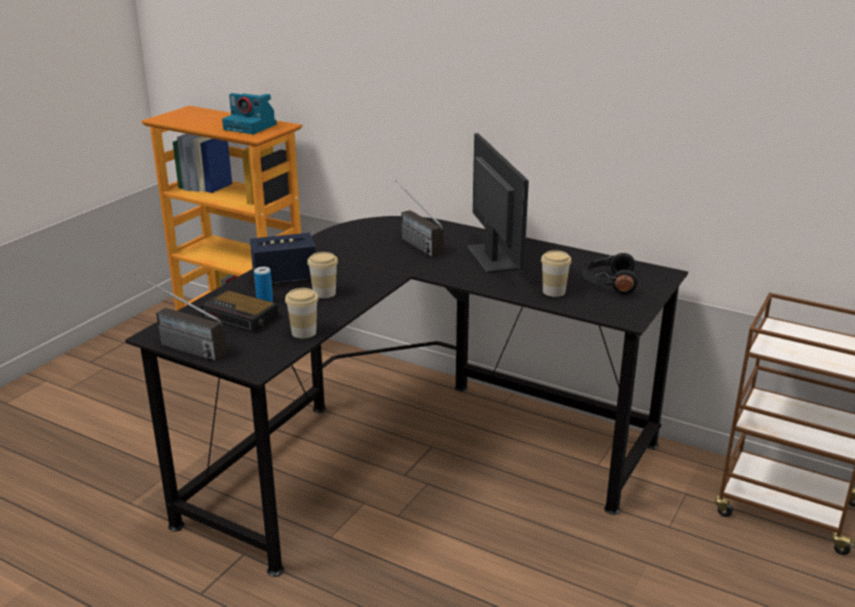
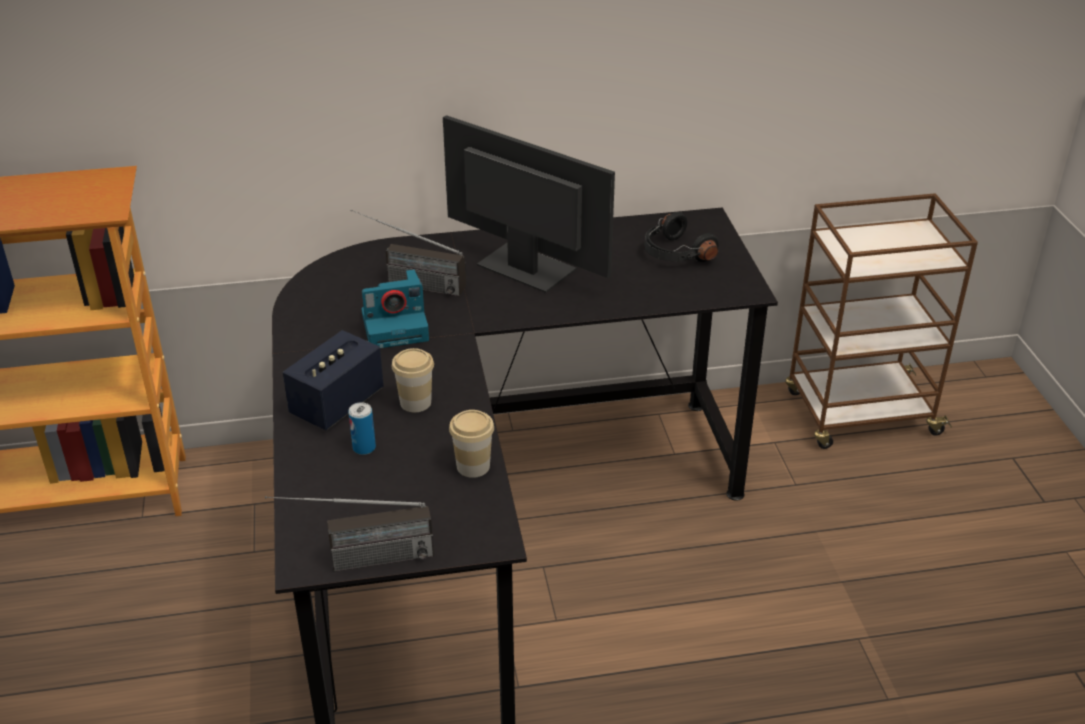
camera: 40 degrees left, 10 degrees up
alarm clock [201,290,279,333] -> none
camera [222,93,277,134] -> camera moved to [361,269,429,348]
cup [541,250,572,297] -> none

